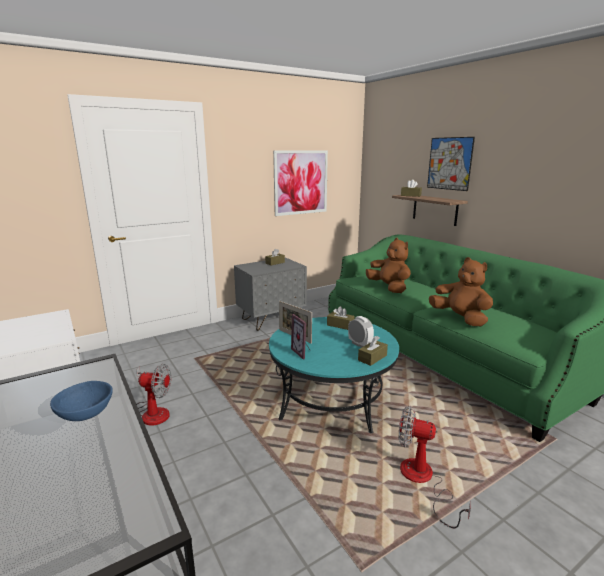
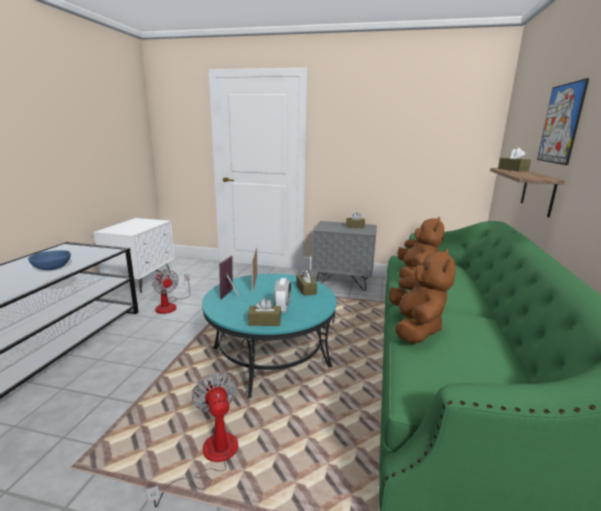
camera: 45 degrees right, 0 degrees up
picture [273,150,328,216] -> none

